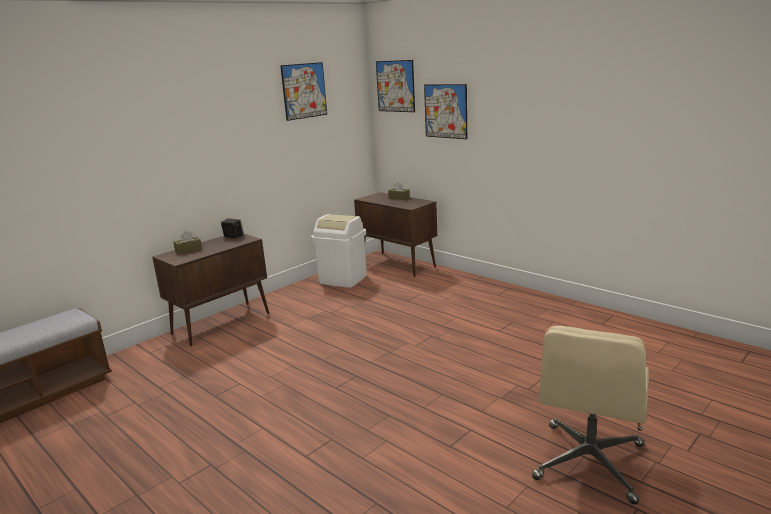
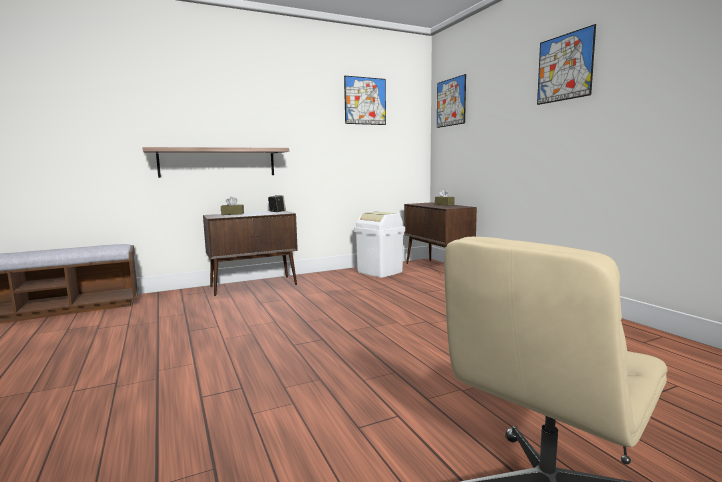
camera: 20 degrees right, 10 degrees down
picture [424,84,467,139] -> picture moved to [537,24,596,105]
none -> shelf [142,147,289,178]

